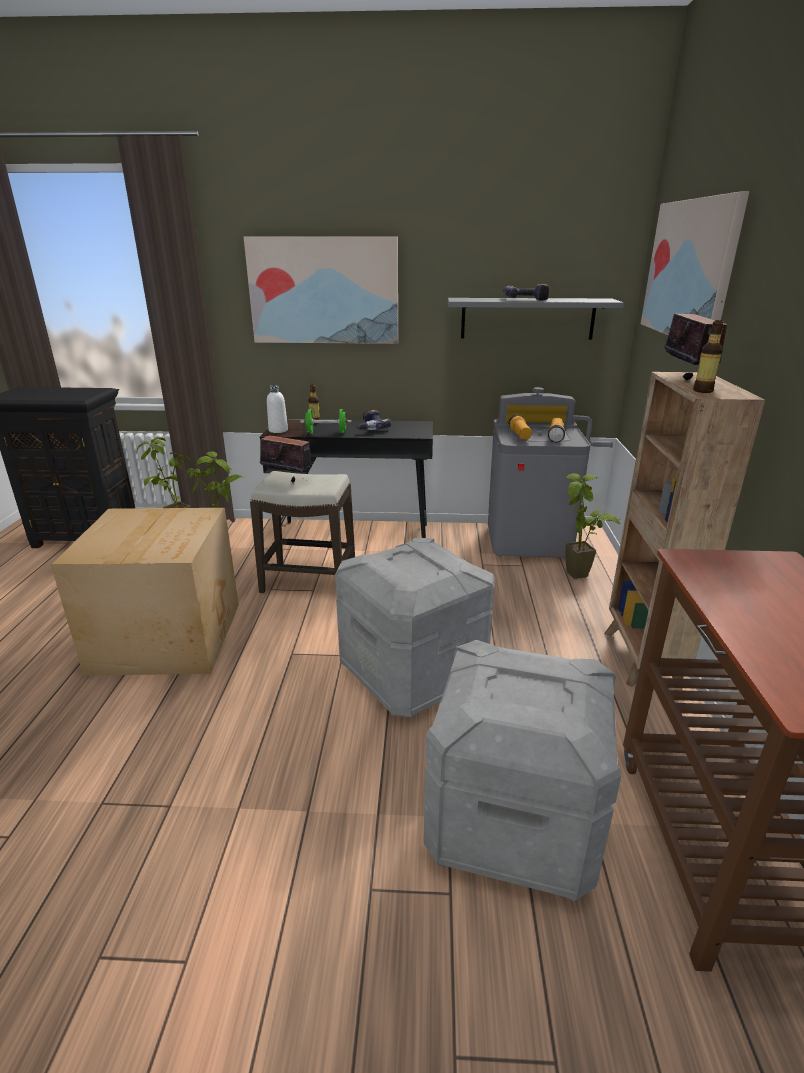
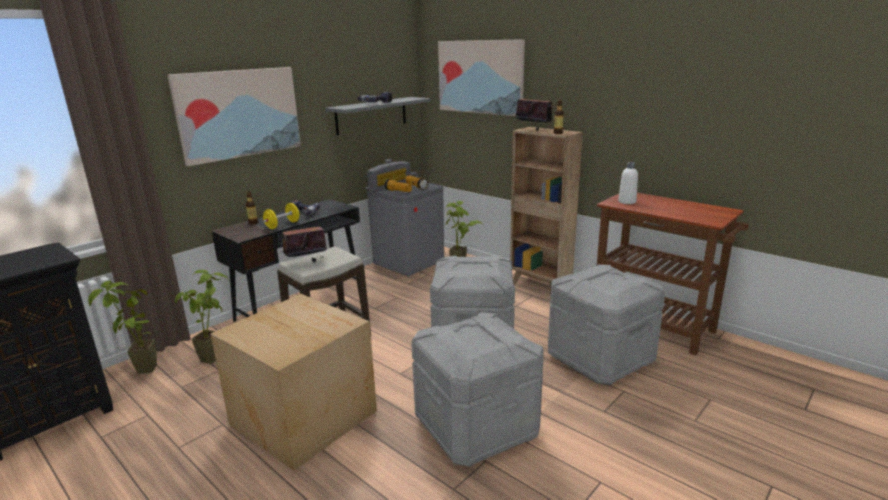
camera: 50 degrees left, 5 degrees down
white bottle [267,385,288,433] -> white bottle moved to [618,162,638,204]
green dumbbell [300,409,352,434] -> yellow dumbbell [263,203,300,229]
none -> grey storage box [411,312,544,467]

